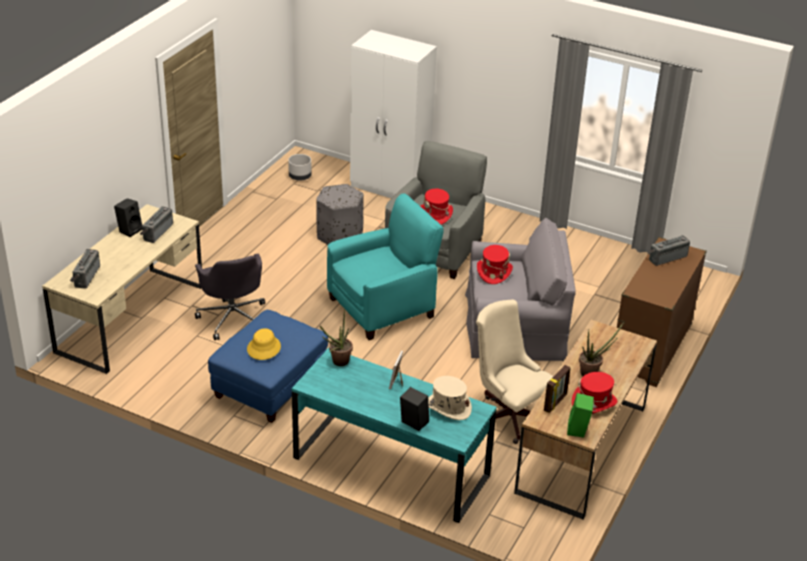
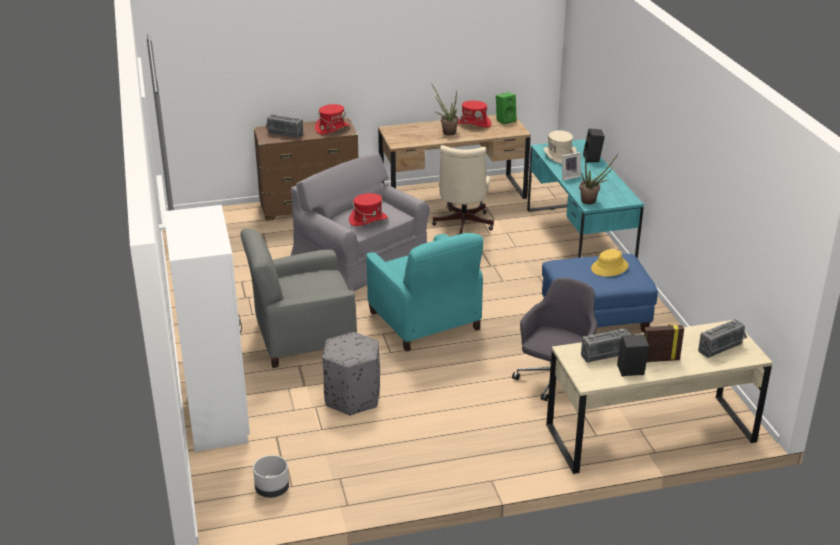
camera: 130 degrees left, 5 degrees down
turquoise armchair [327,194,444,340] -> turquoise armchair turned 135 degrees counterclockwise [366,233,483,352]
red hat [421,189,453,225] -> red hat moved to [315,104,349,134]
picture frame [544,365,571,413] -> picture frame moved to [644,324,684,362]

